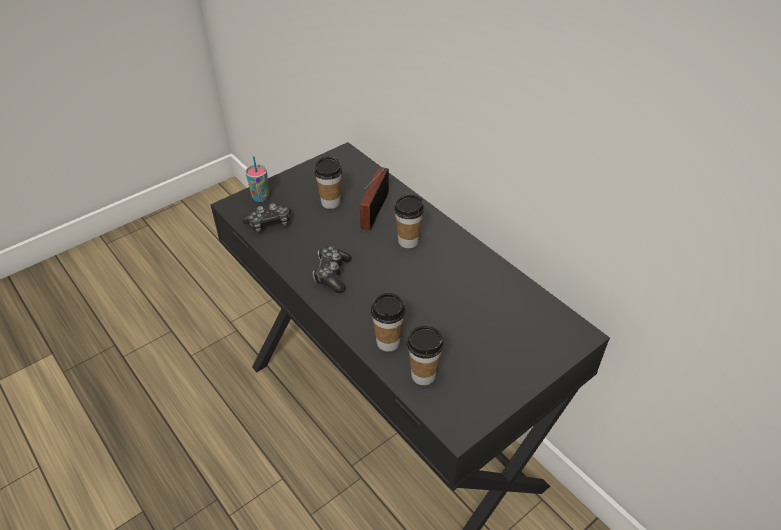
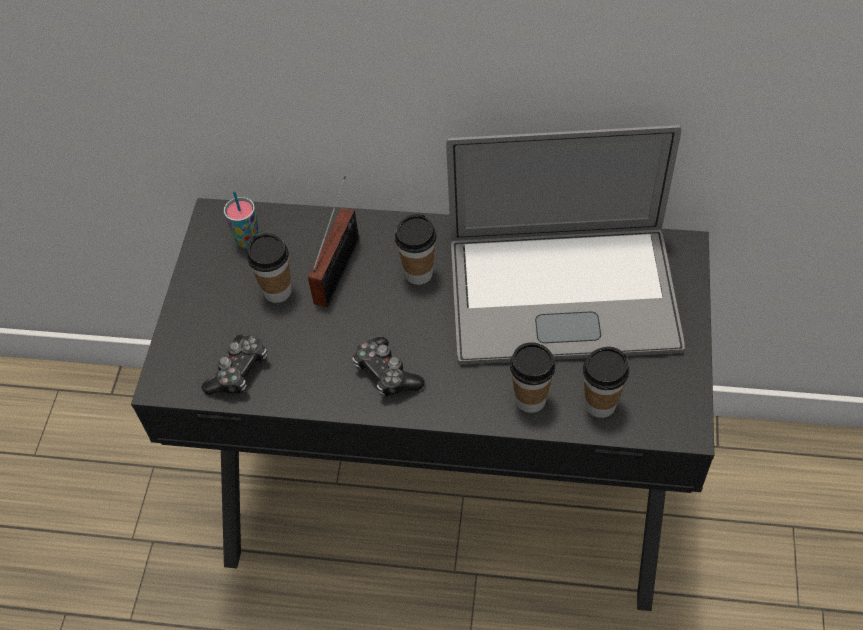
camera: 40 degrees left, 10 degrees up
cup [245,156,269,202] -> cup moved to [224,191,260,249]
radio [360,167,389,230] -> radio turned 135 degrees counterclockwise [308,176,359,307]
none -> laptop [446,125,685,365]

